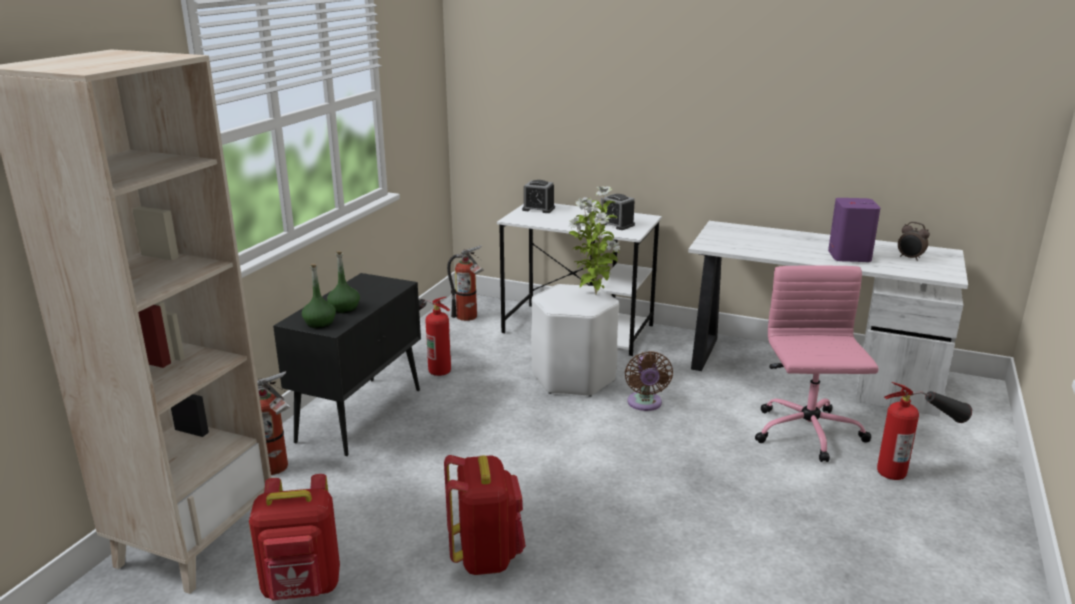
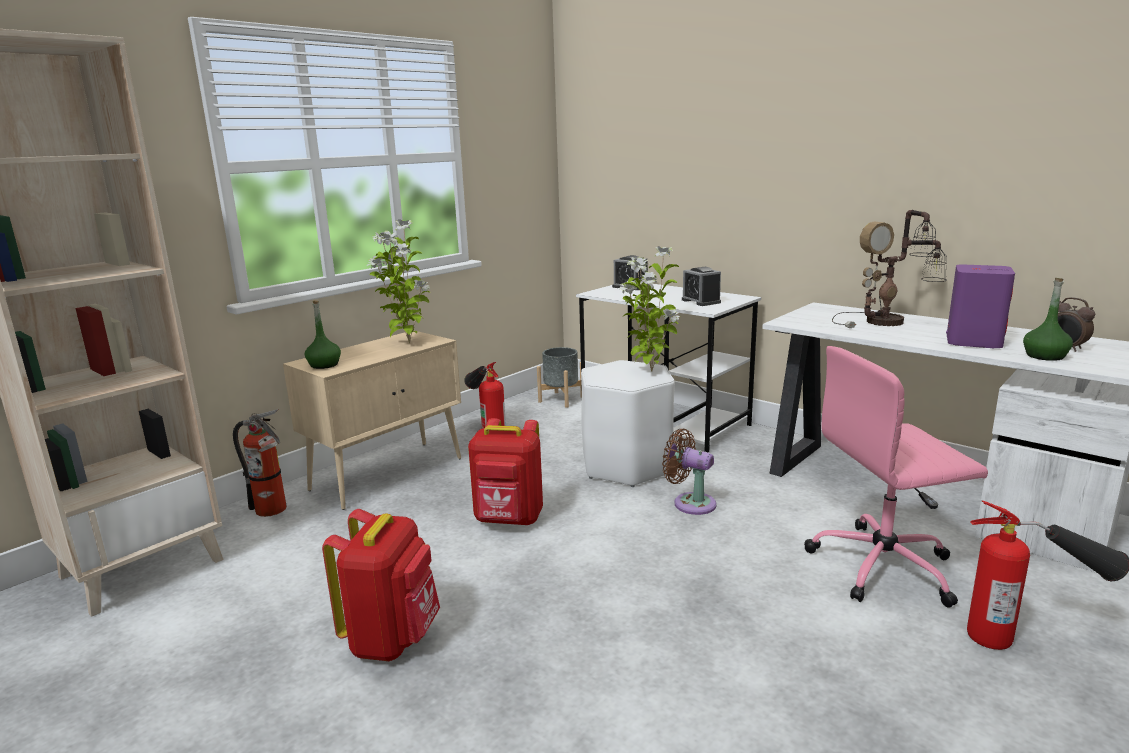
camera: 20 degrees right, 5 degrees down
red backpack [249,474,340,600] -> red backpack moved to [468,418,543,525]
black cabinet [273,273,421,456] -> beige cabinet [283,330,461,510]
green bottle [327,251,360,313] -> green bottle moved to [1023,278,1073,361]
fire extinguisher [447,245,484,321] -> grey planter [537,347,582,408]
brown fan [625,351,673,411] -> brown fan turned 105 degrees clockwise [662,429,717,515]
pink office chair [755,266,879,462] -> pink office chair turned 120 degrees counterclockwise [804,346,988,608]
none -> potted plant [367,220,430,343]
none -> table lamp [832,210,947,328]

